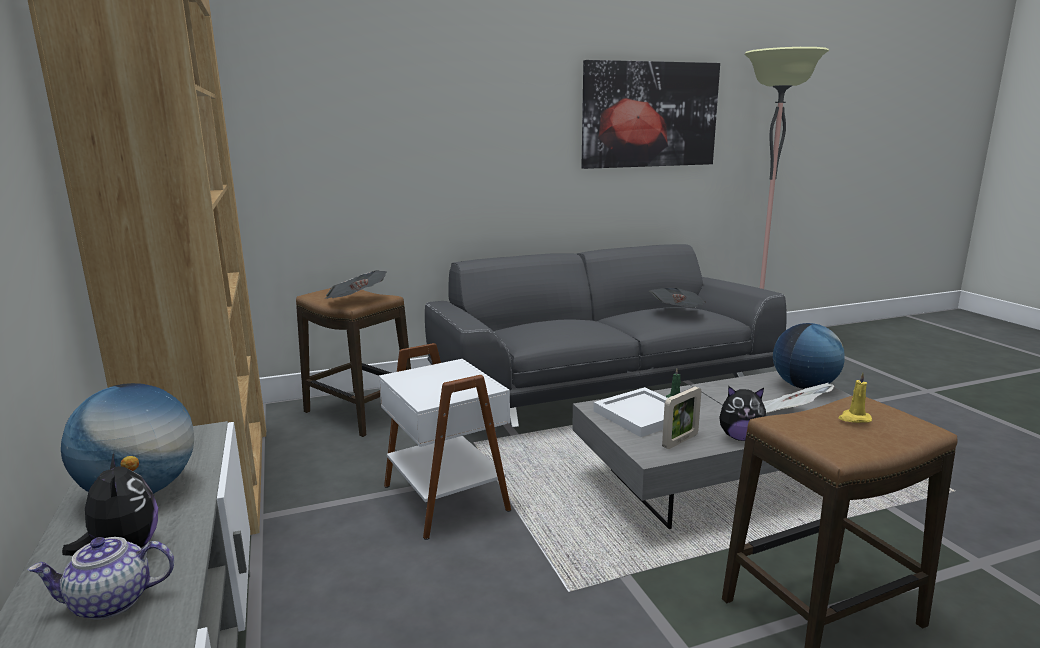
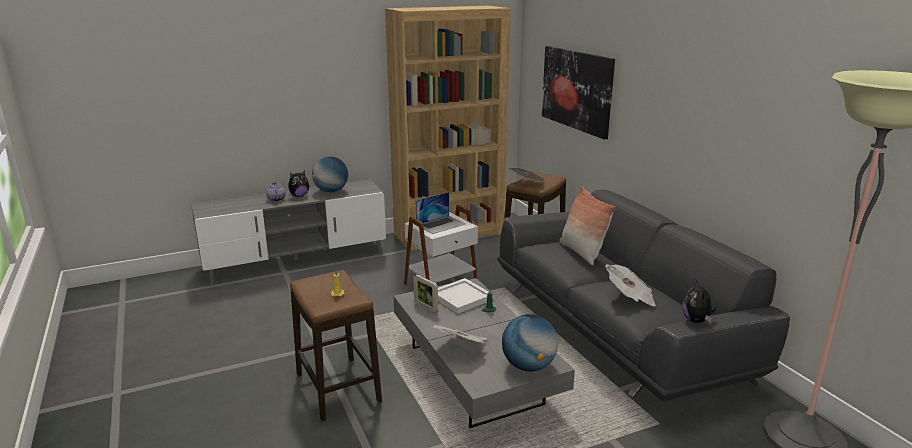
camera: 85 degrees right, 5 degrees up
picture [581,60,720,169] -> picture moved to [542,46,615,140]
plush toy [719,386,766,441] -> plush toy moved to [682,280,716,323]
none -> laptop [416,192,466,234]
none -> pillow [560,186,616,265]

